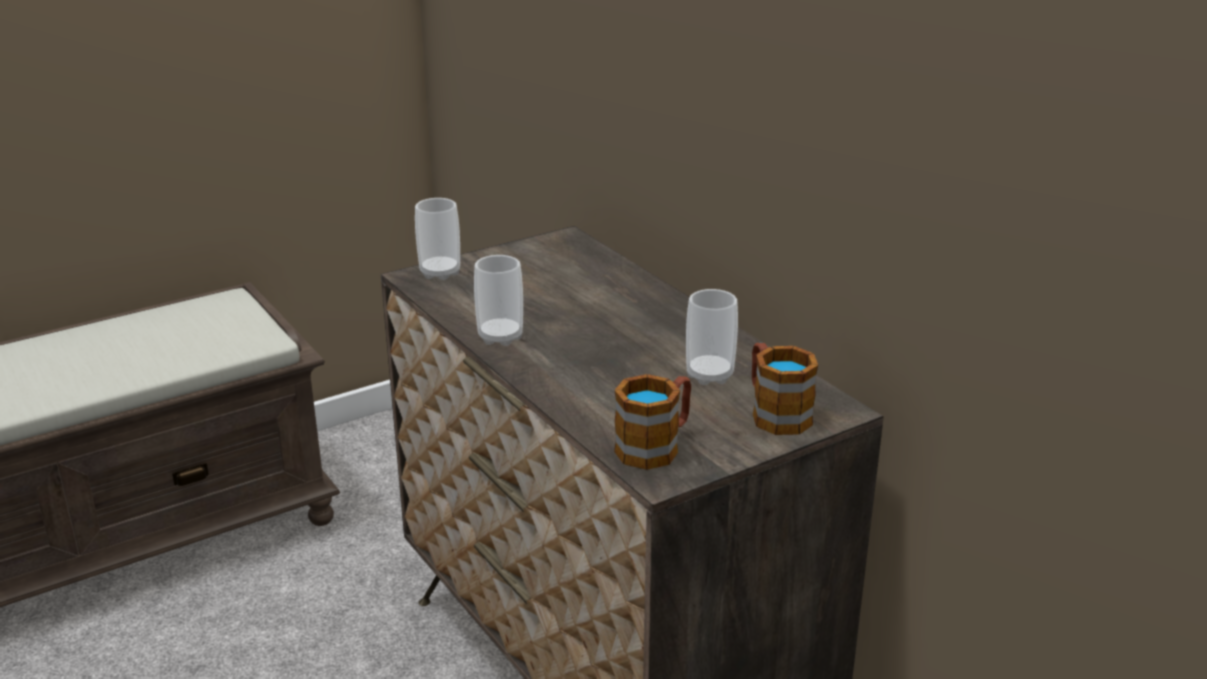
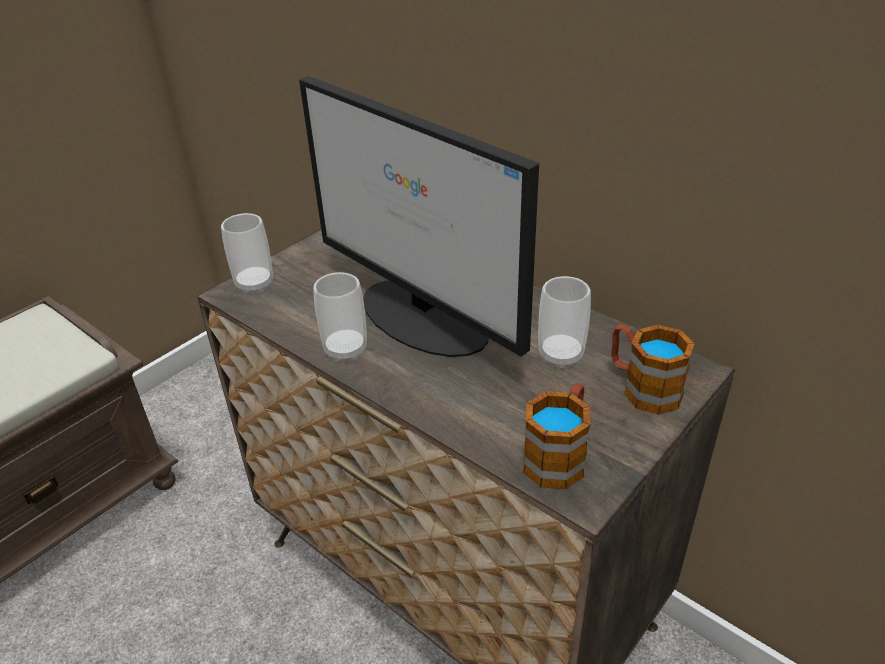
camera: 15 degrees left, 10 degrees up
none -> monitor [299,76,539,357]

